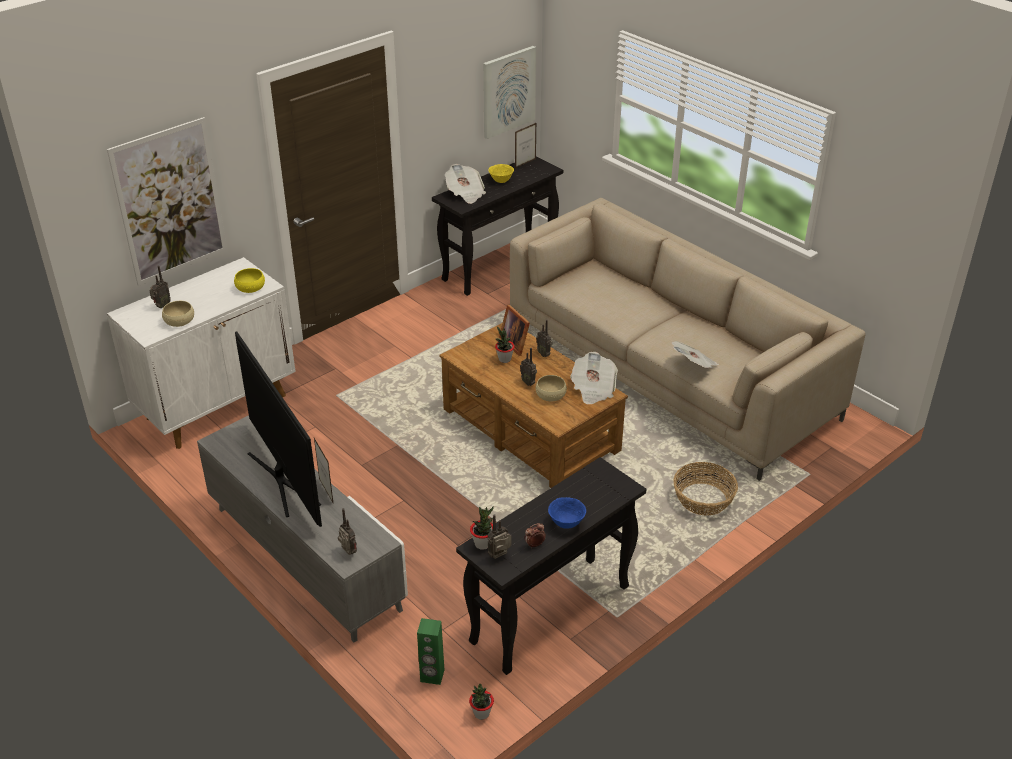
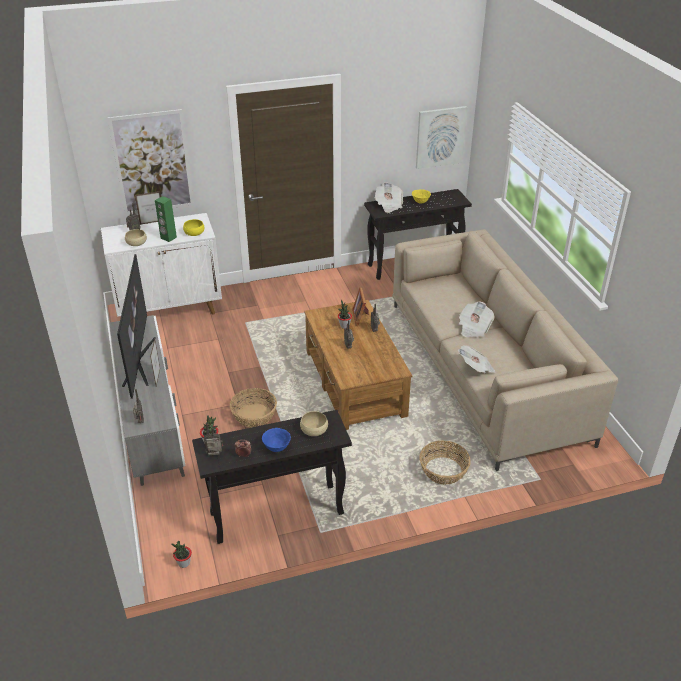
camera: 25 degrees right, 0 degrees up
green speaker [417,618,444,685] -> green speaker moved to [155,196,177,242]
picture frame [515,122,537,168] -> picture frame moved to [135,191,161,225]
beige bowl [536,375,567,401] -> beige bowl moved to [300,411,328,436]
newspaper [570,352,618,405] -> newspaper moved to [459,301,494,337]
none -> basket [230,388,277,428]

